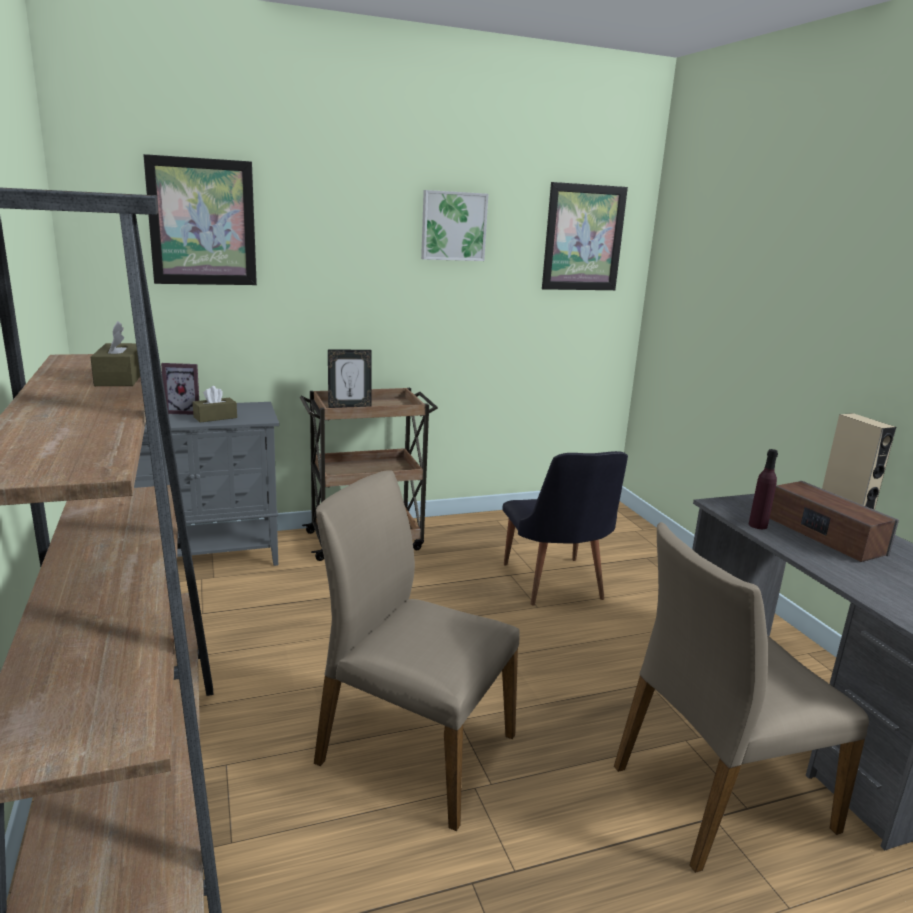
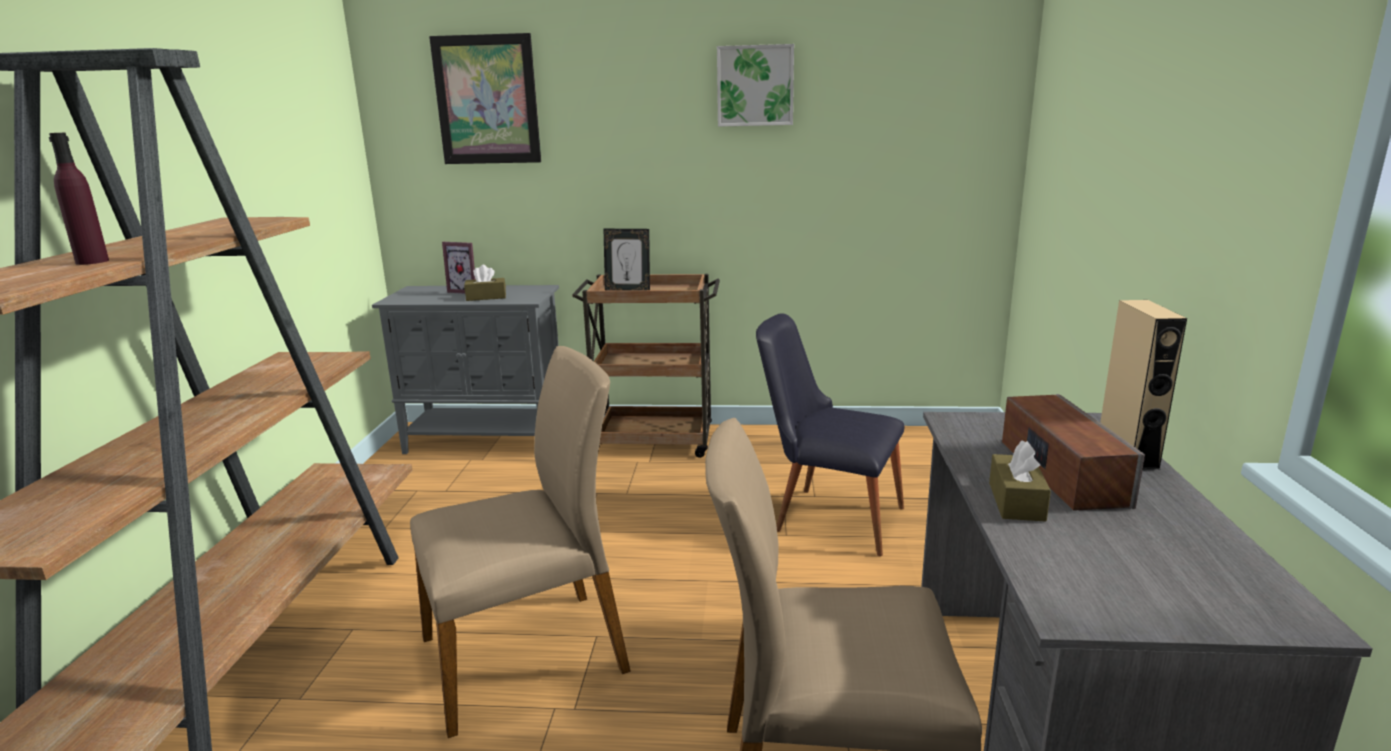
camera: 25 degrees right, 0 degrees up
brown tissue box [90,321,140,386] -> brown tissue box moved to [989,440,1051,522]
beige chair [314,470,520,831] -> beige chair turned 105 degrees clockwise [410,346,631,738]
black chair [502,451,628,605] -> black chair turned 105 degrees clockwise [756,313,904,556]
picture [542,182,628,290] -> none
purple bottle [749,449,778,529] -> purple bottle moved to [49,133,109,265]

